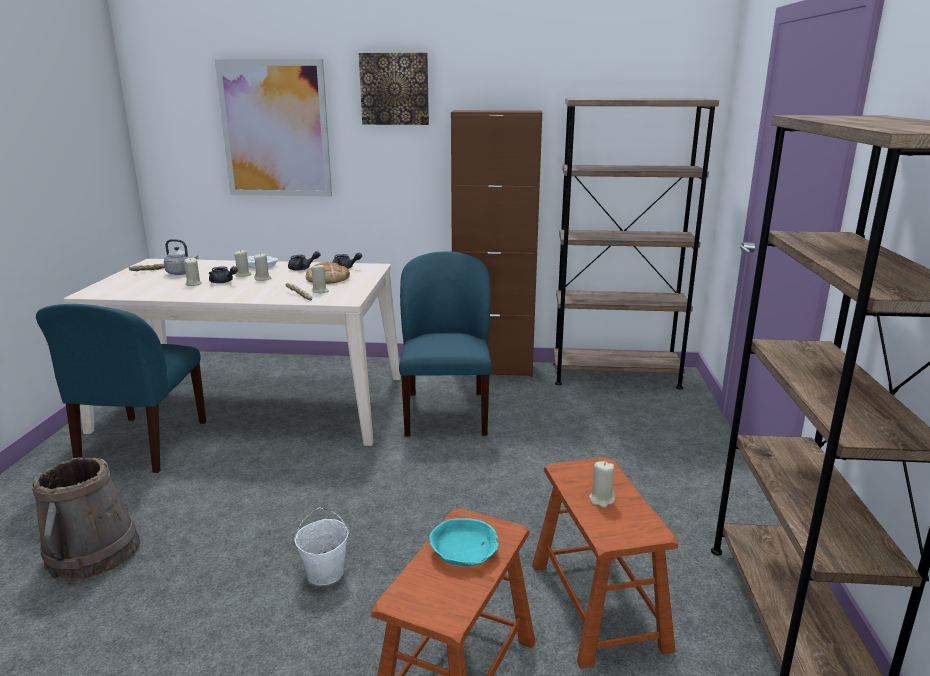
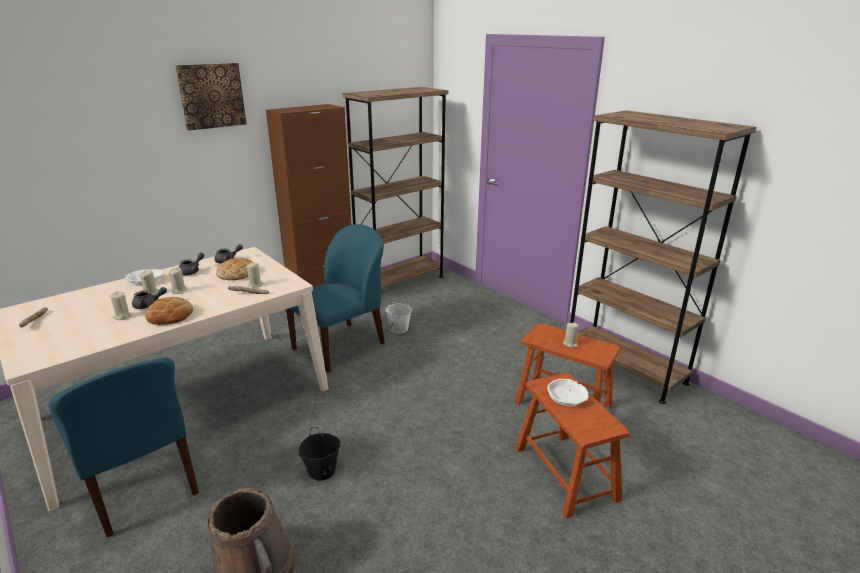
camera: 45 degrees left, 5 degrees up
grey kettle [164,239,199,275] -> none
picture [215,59,332,196] -> none
white bucket [295,507,349,585] -> white bucket moved to [386,296,412,334]
blue chair [399,251,492,437] -> blue chair turned 90 degrees clockwise [286,224,385,373]
turquoise bowl [429,518,499,566] -> white bowl [547,379,589,407]
none -> bread [145,297,193,325]
none -> black bucket [299,427,340,481]

